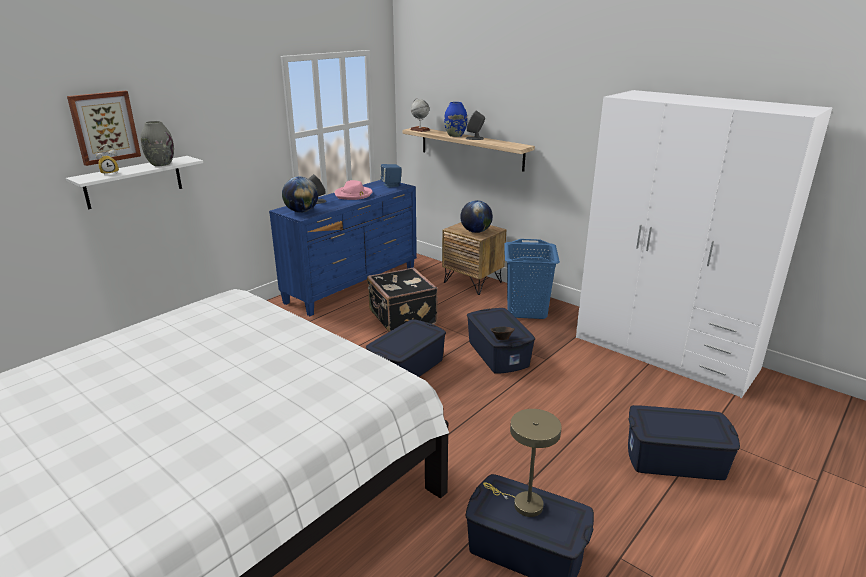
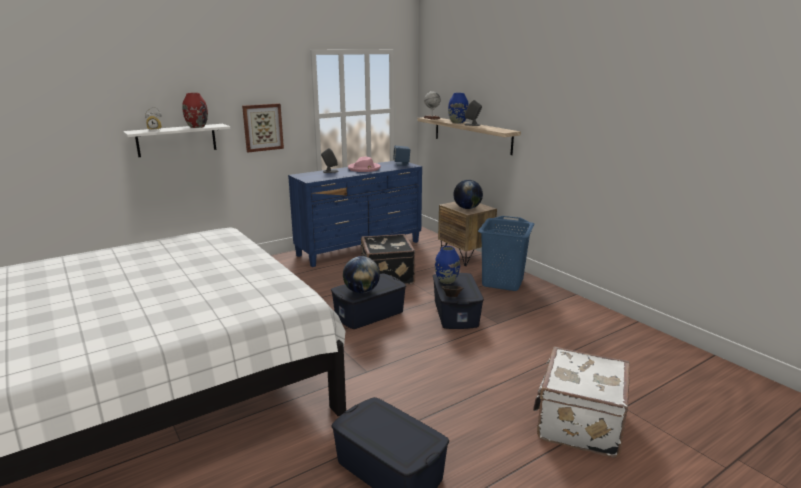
camera: 15 degrees right, 5 degrees down
picture [67,91,141,166] -> picture moved to [242,103,284,152]
grey vase [140,121,174,166] -> red vase [182,93,208,128]
globe [282,177,318,213] -> globe moved to [343,256,380,293]
beige table lamp [483,409,562,517] -> none
white wardrobe [576,90,833,398] -> none
blue storage box [628,405,740,480] -> white suitcase [533,347,630,458]
none -> blue vase [435,246,460,284]

